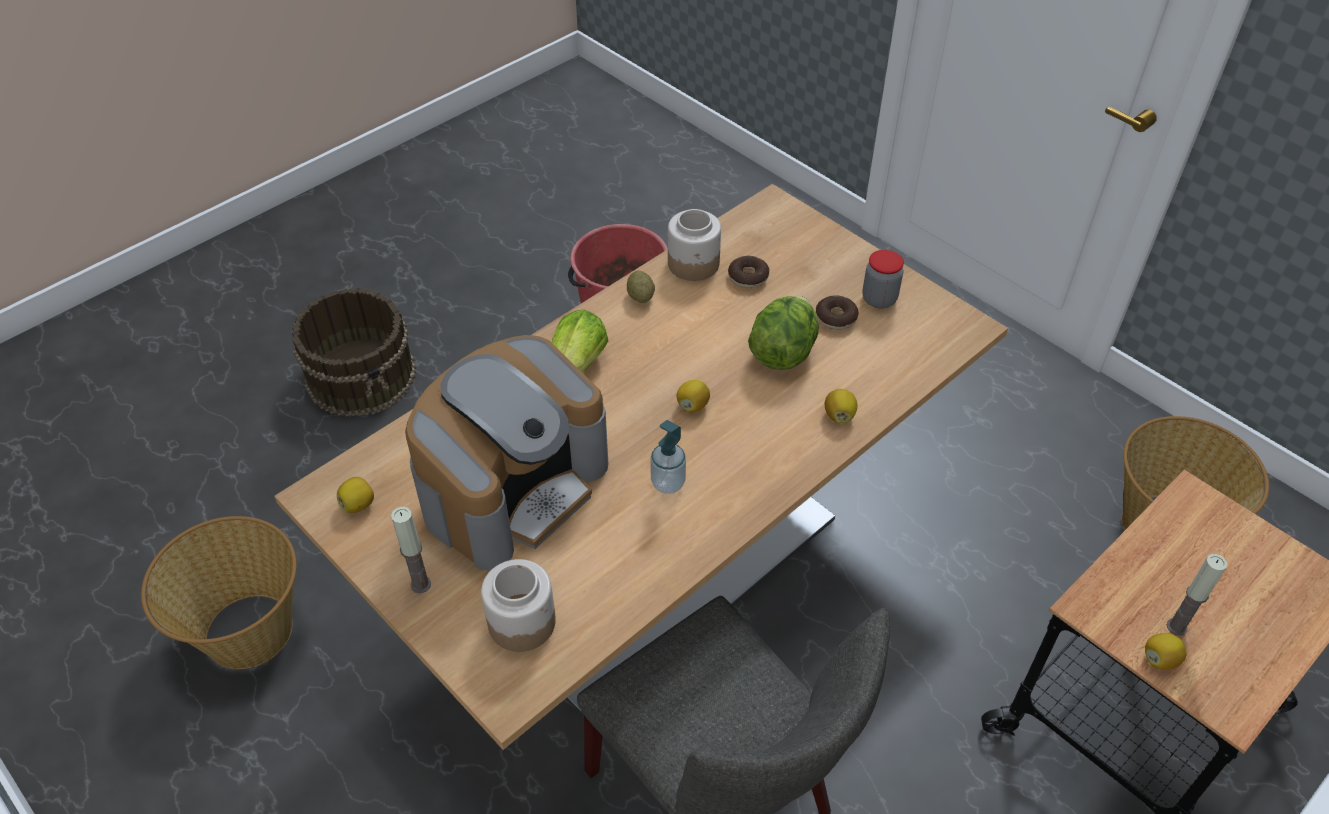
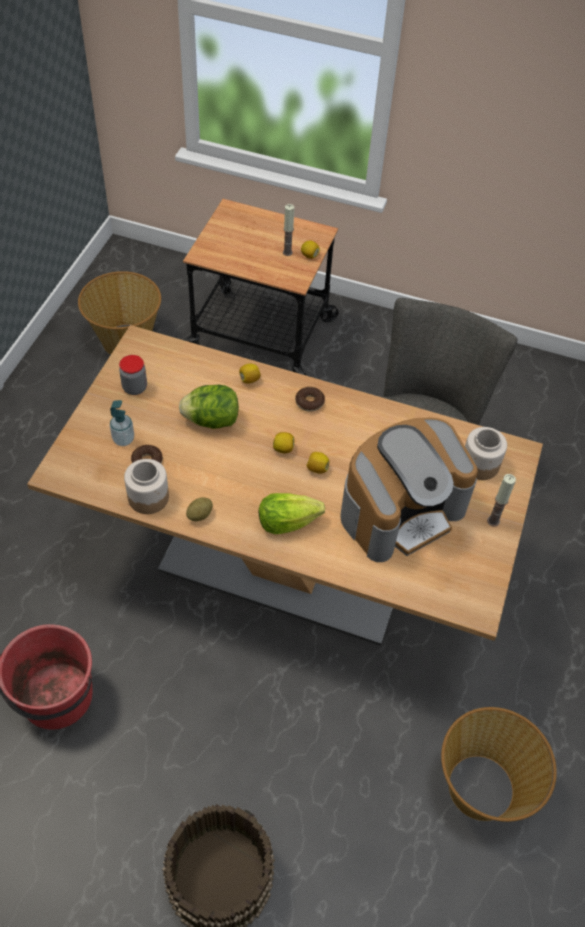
camera: 120 degrees left, 5 degrees up
lemon [337,477,374,513] -> lemon moved to [306,452,329,474]
coffee machine [405,335,608,571] -> coffee machine turned 135 degrees clockwise [341,418,478,562]
soap dispenser [650,420,686,494] -> soap dispenser moved to [110,400,134,446]
donut [816,295,859,330] -> donut moved to [295,387,325,412]

